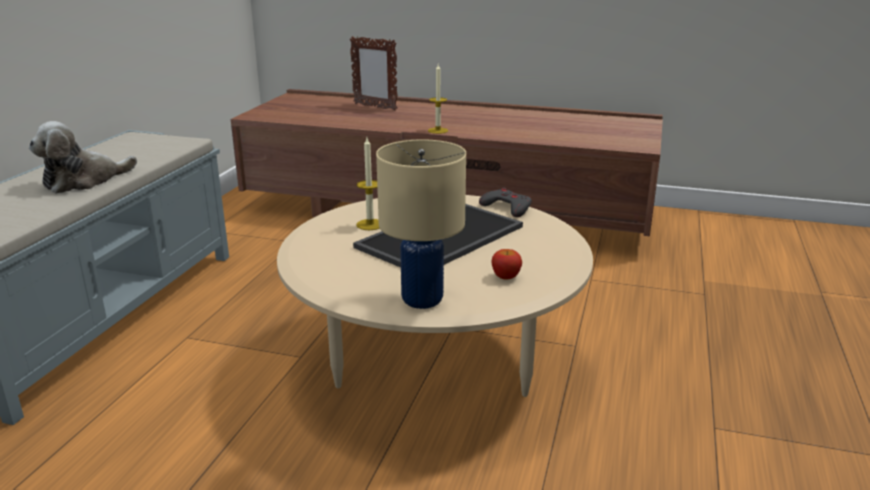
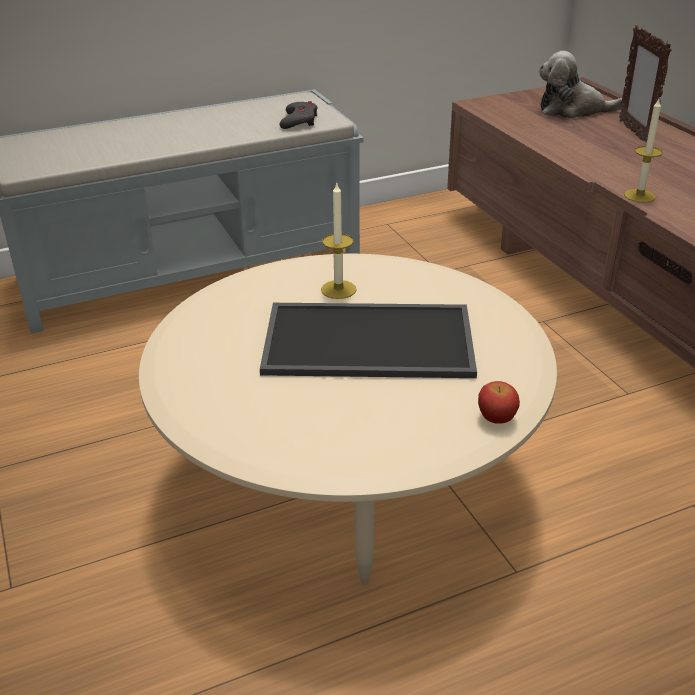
camera: 50 degrees right, 10 degrees up
plush toy [29,121,137,194] -> plush toy moved to [539,51,622,119]
beige table lamp [376,140,466,309] -> none
grey game controller [479,188,532,217] -> grey game controller moved to [279,101,317,129]
apple [492,249,522,280] -> apple moved to [478,381,520,424]

